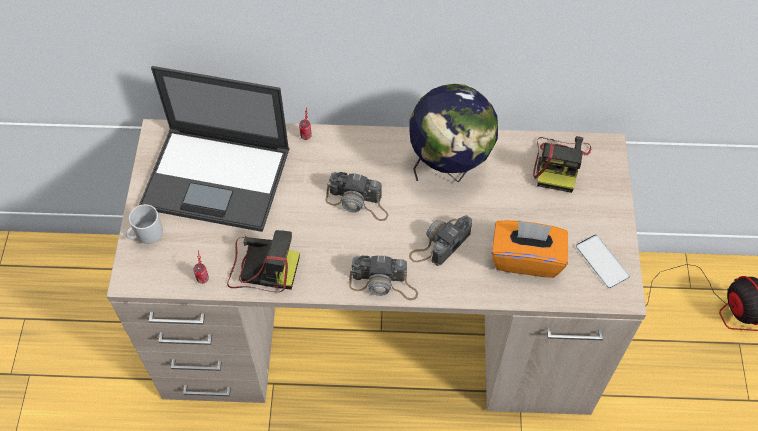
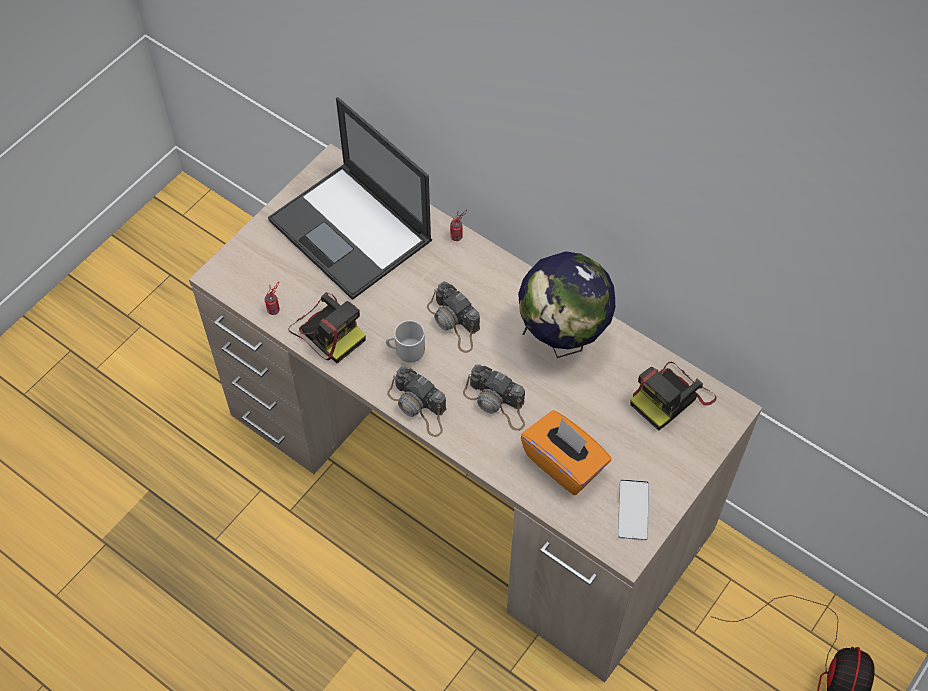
camera: 35 degrees right, 0 degrees up
mug [126,204,163,244] -> mug moved to [386,320,425,362]
camera [409,215,472,266] -> camera turned 135 degrees counterclockwise [463,365,525,431]

